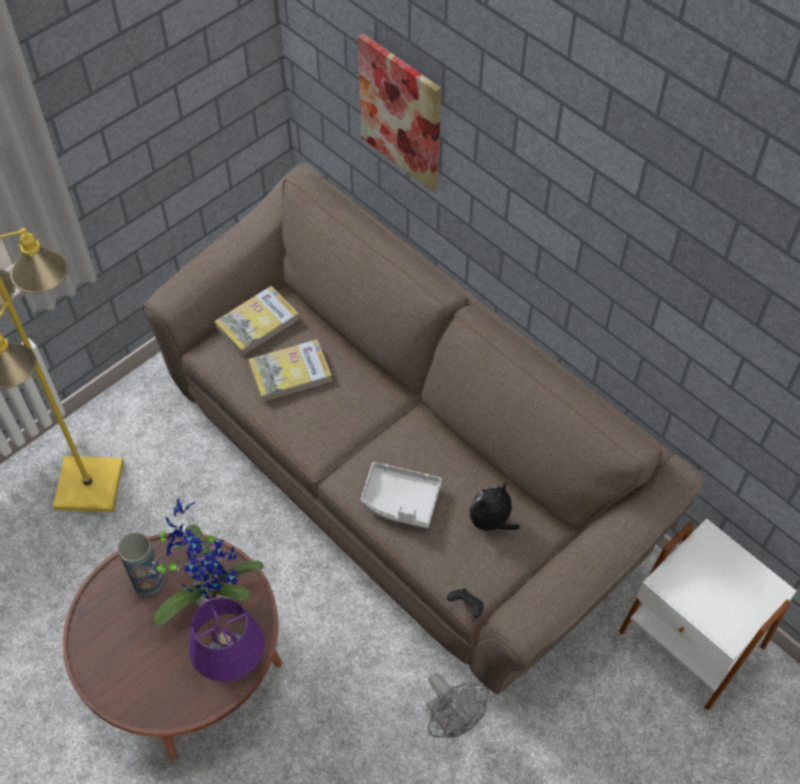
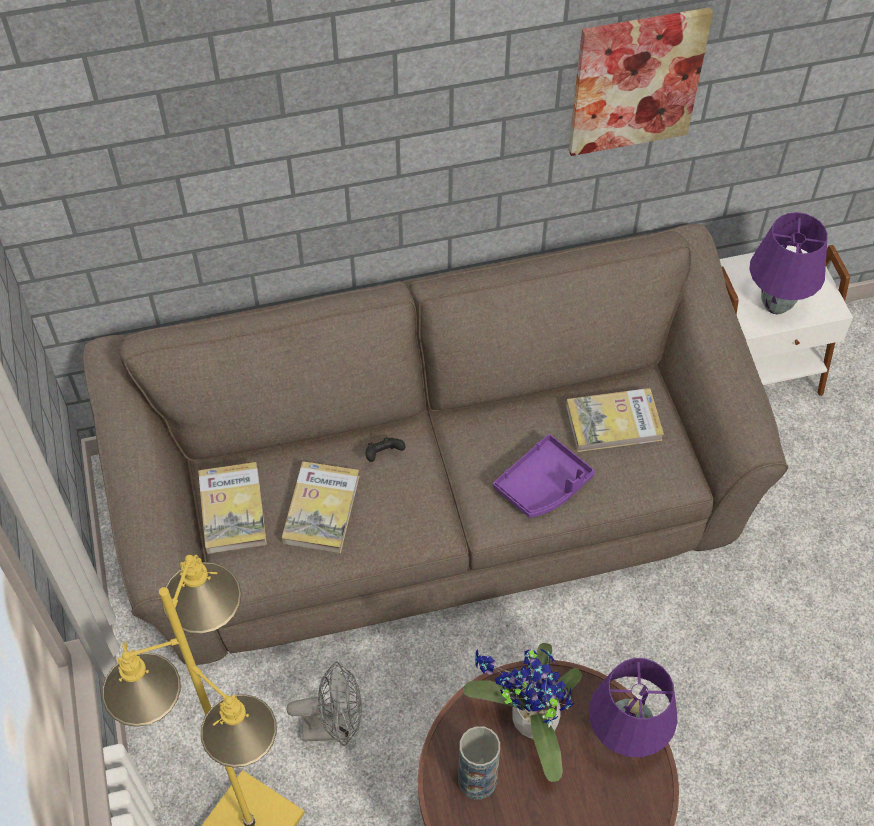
camera: 60 degrees left, 0 degrees up
picture [358,33,442,192] -> picture moved to [569,7,713,156]
grey tray [361,462,442,528] -> purple tray [493,434,595,518]
grey fan [427,673,489,738] -> grey fan moved to [286,662,362,746]
black game controller [447,588,484,618] -> black game controller moved to [365,437,406,462]
plush toy [470,483,520,531] -> book [566,388,664,452]
none -> purple table lamp [749,212,828,314]

